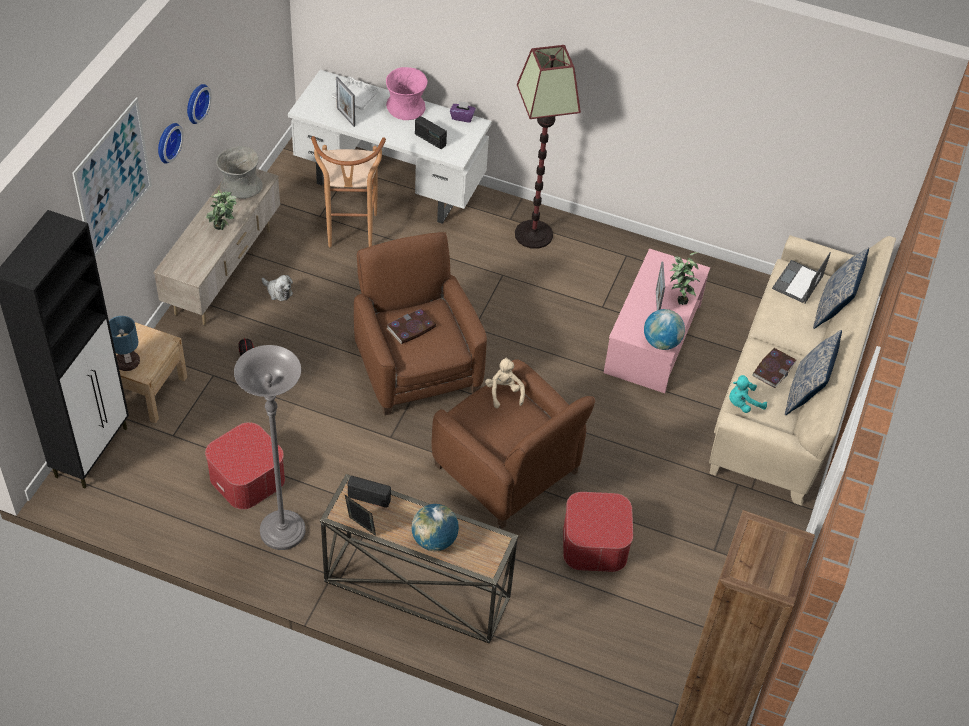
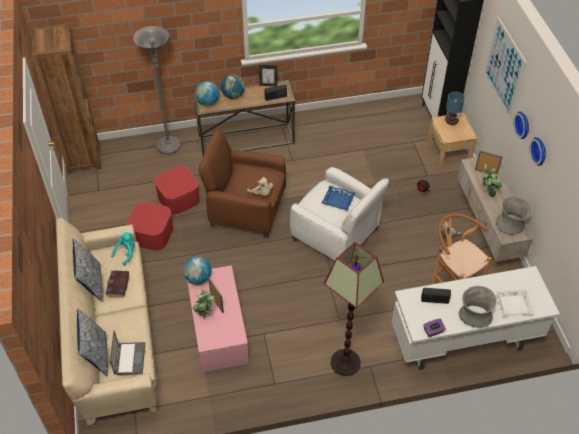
camera: 150 degrees right, 0 degrees up
ottoman [205,422,285,509] -> ottoman moved to [126,202,173,251]
grey floor lamp [234,345,305,550] -> grey floor lamp moved to [133,26,181,154]
picture frame [336,77,355,127] -> picture frame moved to [475,150,503,174]
brown armchair [354,232,487,415] -> white armchair [290,167,389,261]
pink vase [386,67,427,120] -> grey vase [459,286,496,328]
book [387,308,436,344] -> blue tray [322,186,355,211]
none -> globe [195,81,220,106]

